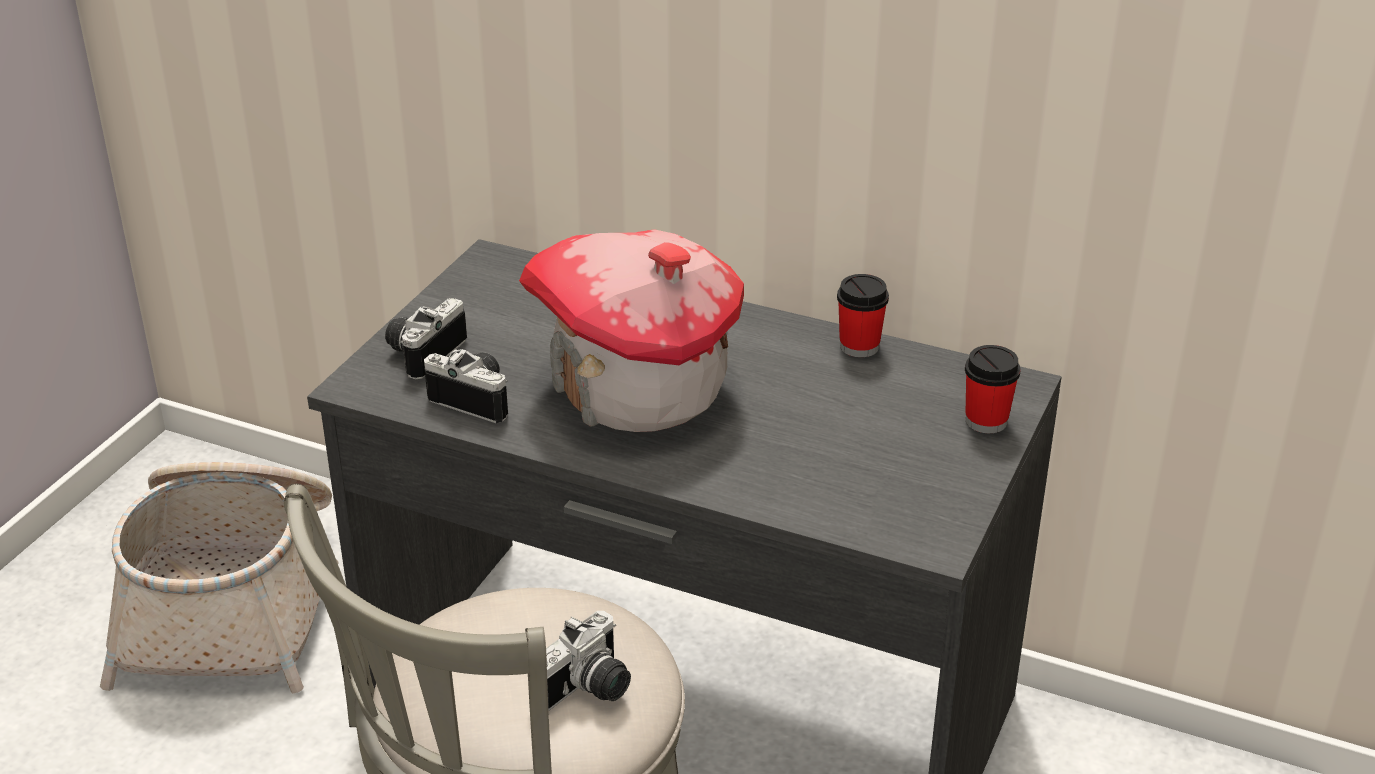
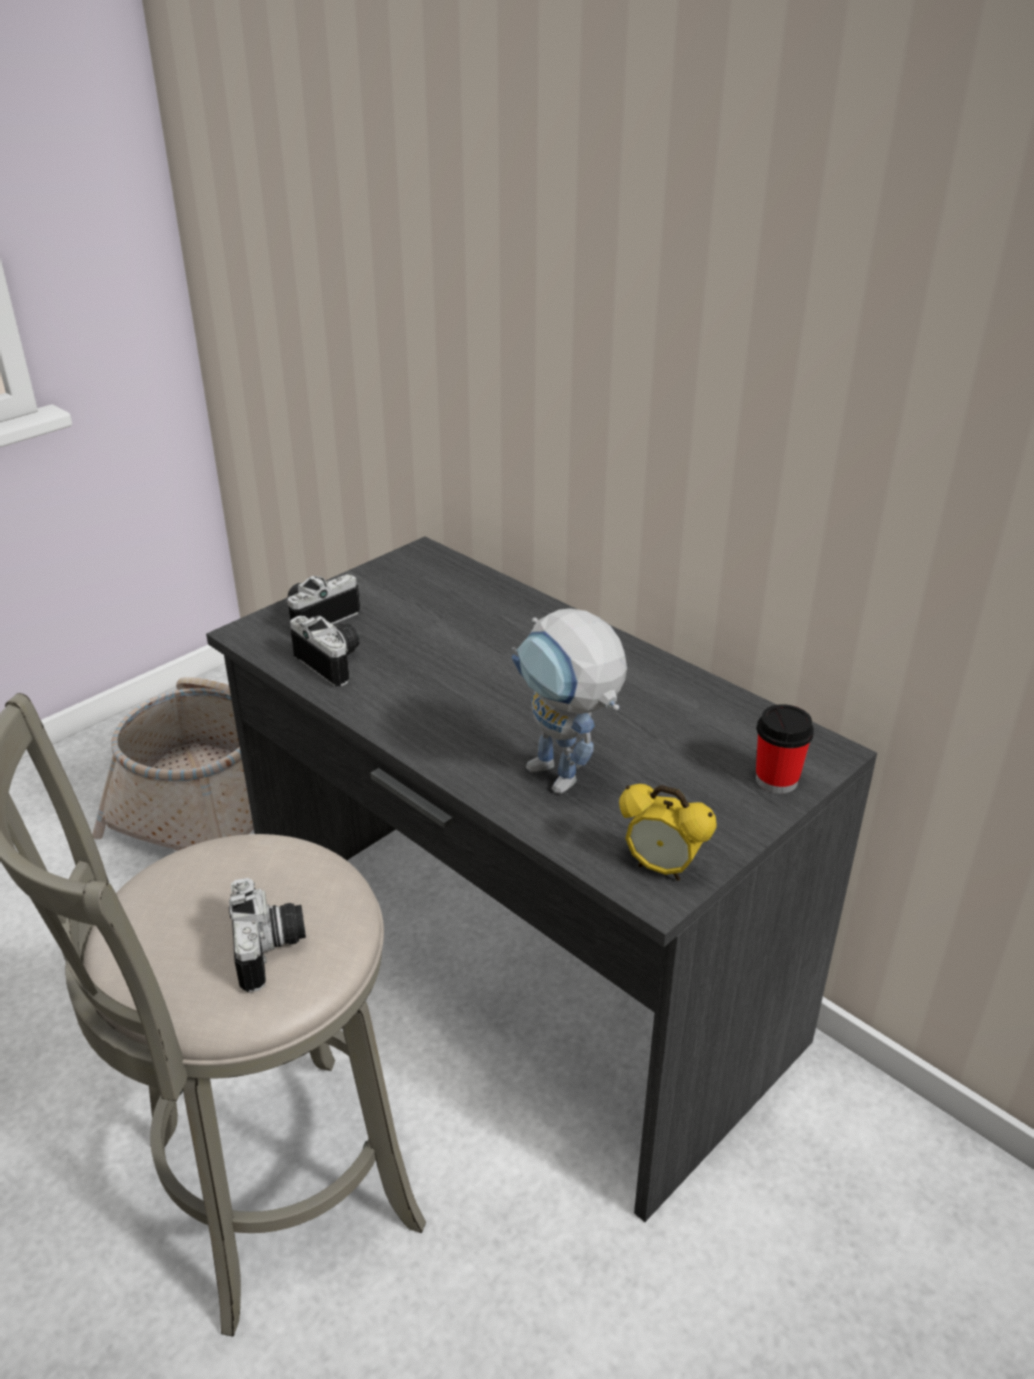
camera: 20 degrees right, 0 degrees up
toy house [519,229,744,432] -> none
camera [546,611,631,711] -> camera turned 75 degrees counterclockwise [229,878,306,993]
cup [837,274,889,357] -> none
none -> toy robot [511,608,627,794]
none -> alarm clock [619,784,717,881]

